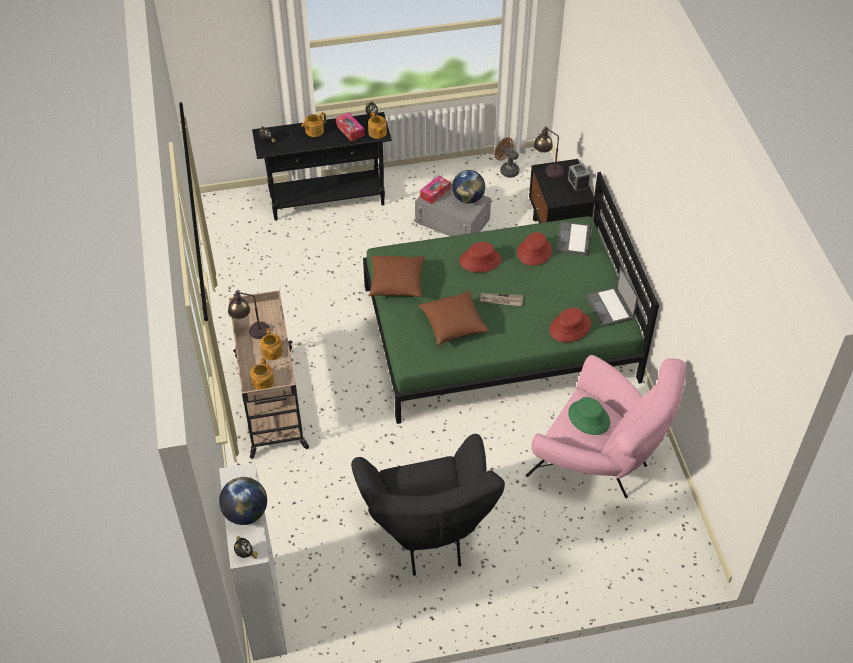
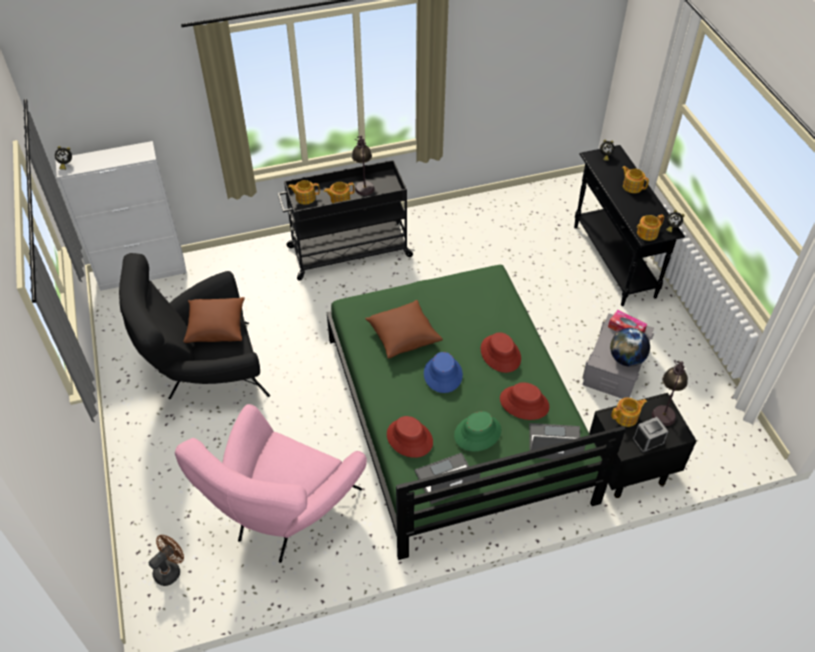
camera: 85 degrees right, 0 degrees up
globe [219,477,267,525] -> none
beige cart [229,290,309,459] -> black cart [277,160,415,281]
tissue box [336,112,364,142] -> none
brown pillow [369,256,424,297] -> brown pillow moved to [183,297,245,343]
newspaper [479,293,523,306] -> blue hat [424,352,463,393]
brown fan [495,137,519,178] -> brown fan moved to [148,535,184,586]
green hat [568,397,610,435] -> green hat moved to [454,411,501,452]
none -> teapot [611,398,647,427]

